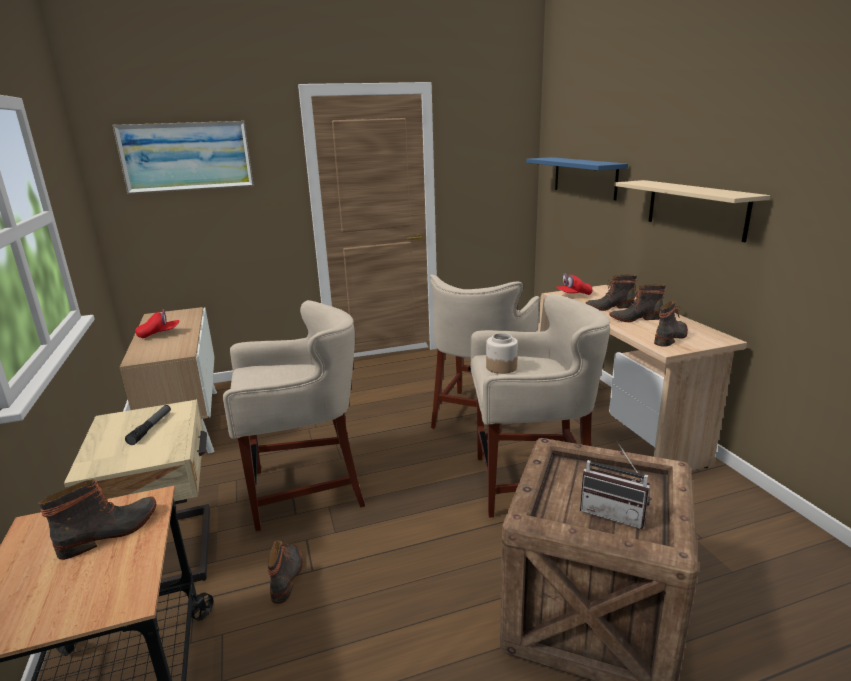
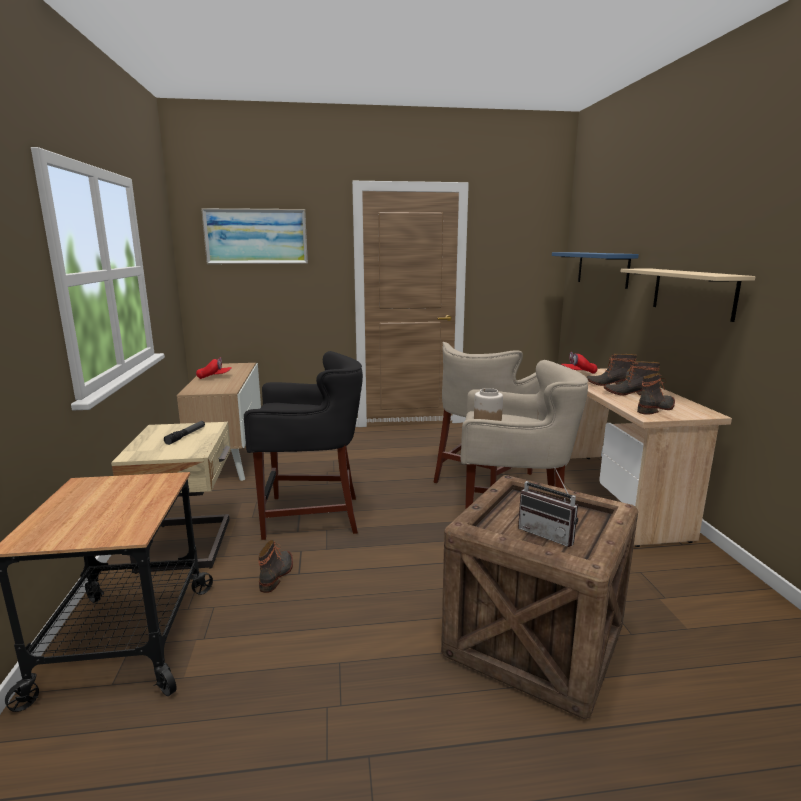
camera: 10 degrees right, 5 degrees down
boot [38,479,156,560] -> none
beige stool [223,300,365,531] -> black stool [244,351,363,540]

